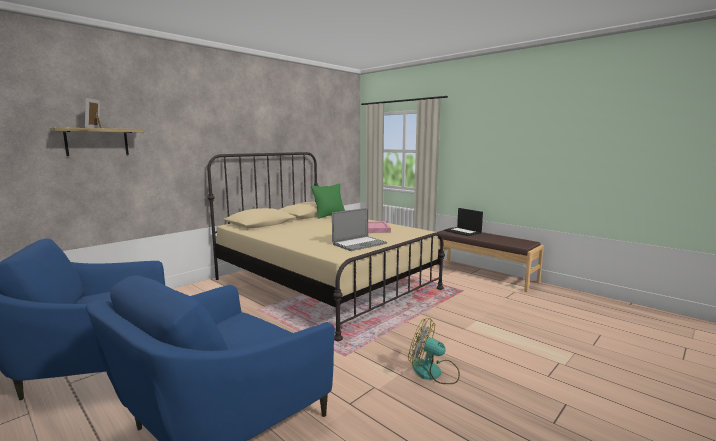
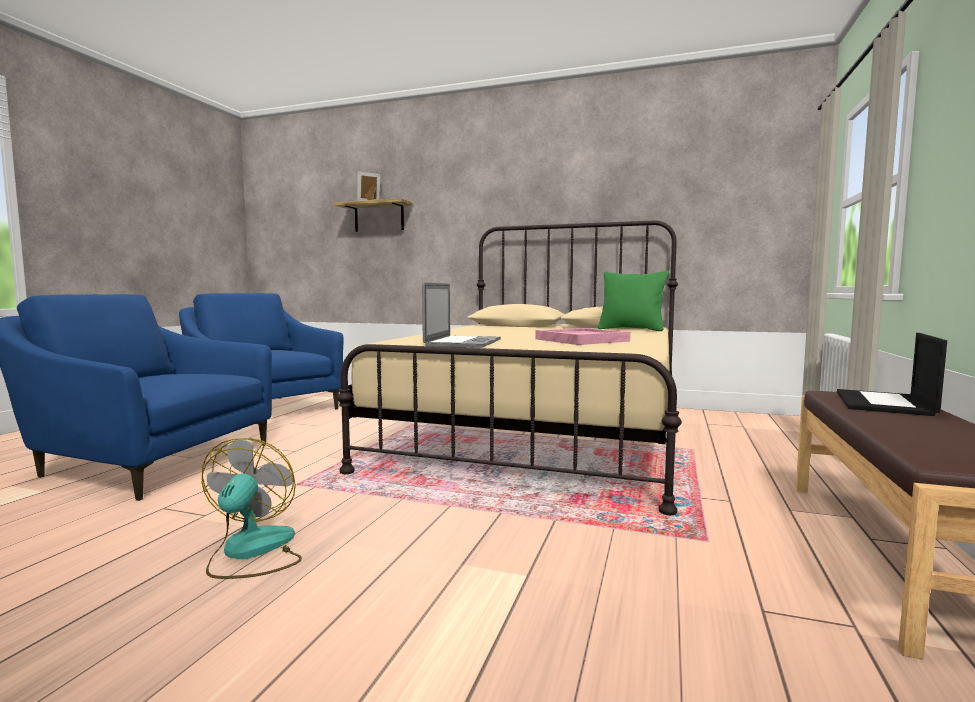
camera: 65 degrees right, 5 degrees down
laptop [332,208,387,251] -> laptop turned 105 degrees counterclockwise [422,283,501,348]

